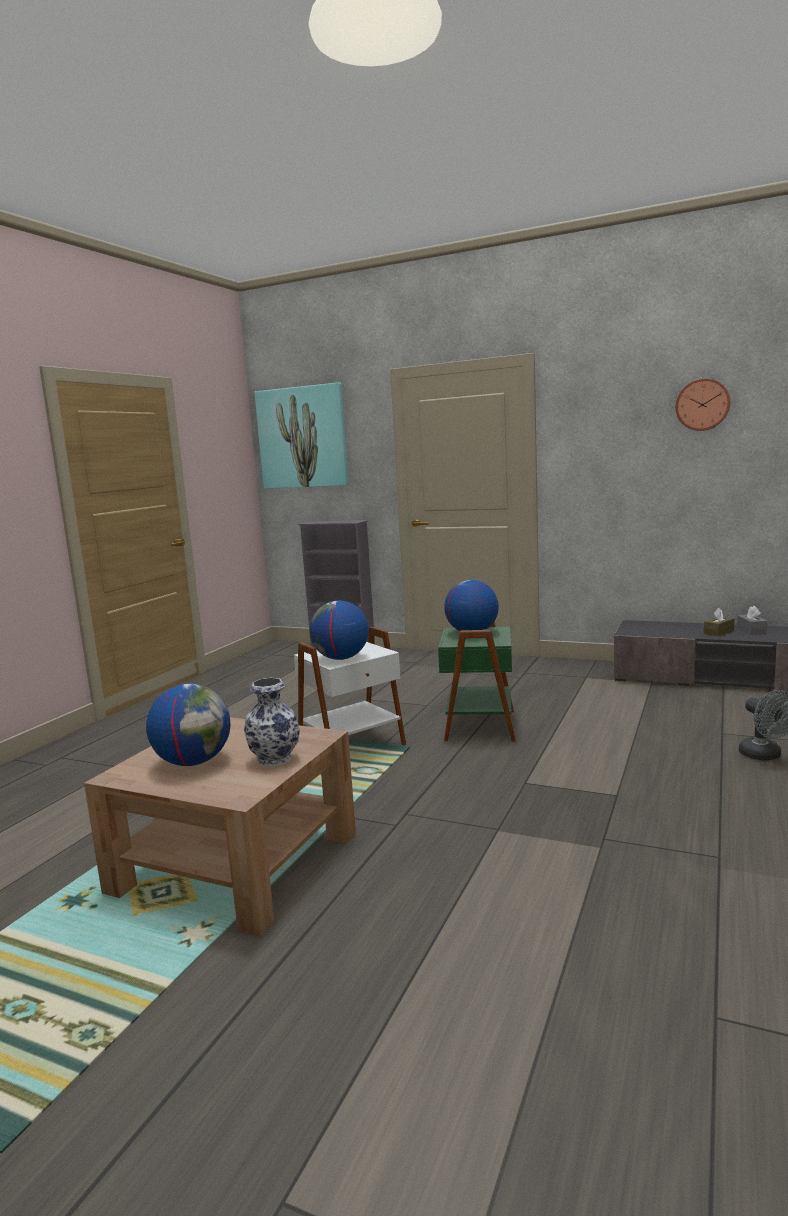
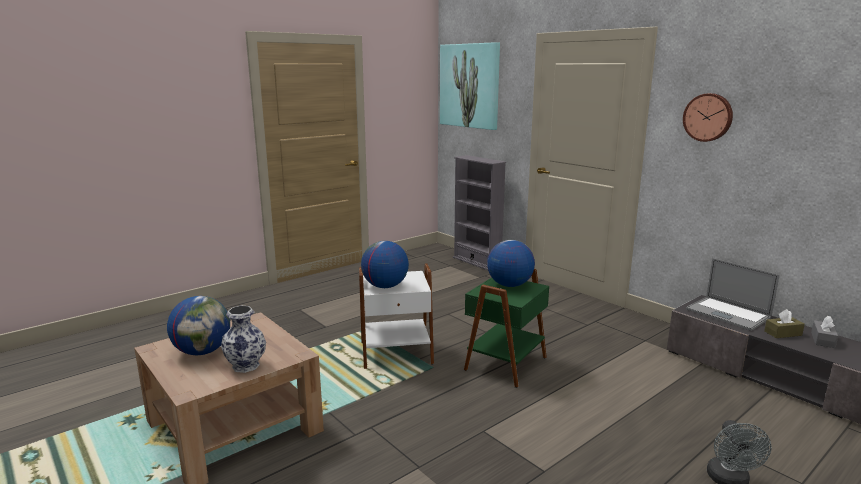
camera: 25 degrees right, 5 degrees up
wall clock [676,378,730,431] -> wall clock moved to [683,93,733,142]
none -> laptop [686,258,779,331]

